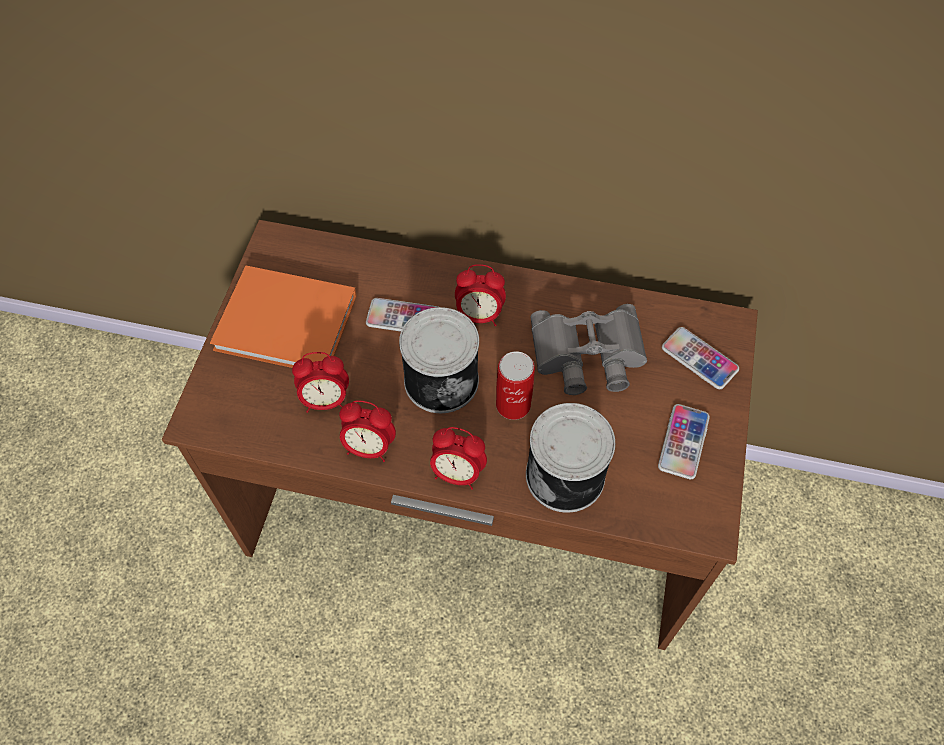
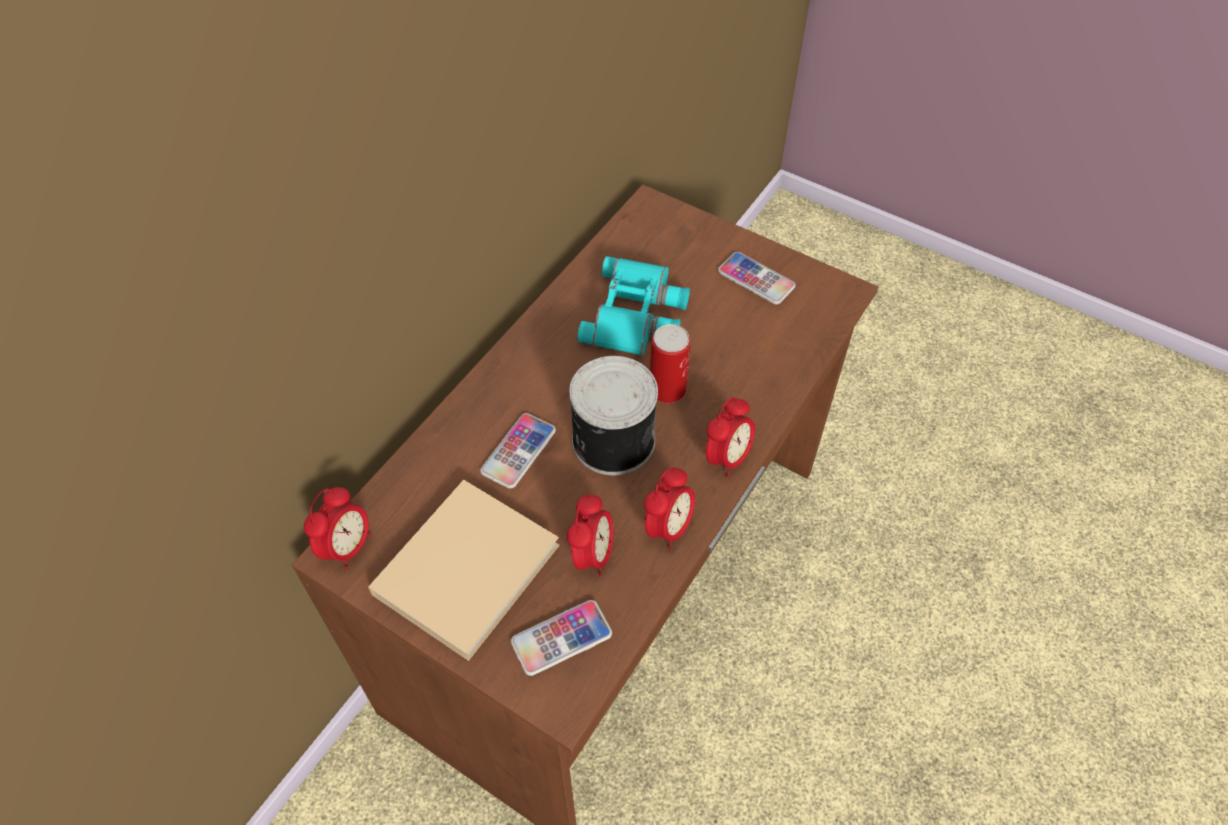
camera: 70 degrees left, 5 degrees down
orange book [210,266,357,368] -> beige book [368,480,560,661]
alarm clock [455,264,506,326] -> alarm clock moved to [304,487,372,570]
can [526,403,615,513] -> none
grey binoculars [530,304,647,395] -> turquoise binoculars [577,256,690,356]
phone [662,327,739,389] -> phone moved to [511,600,612,676]

